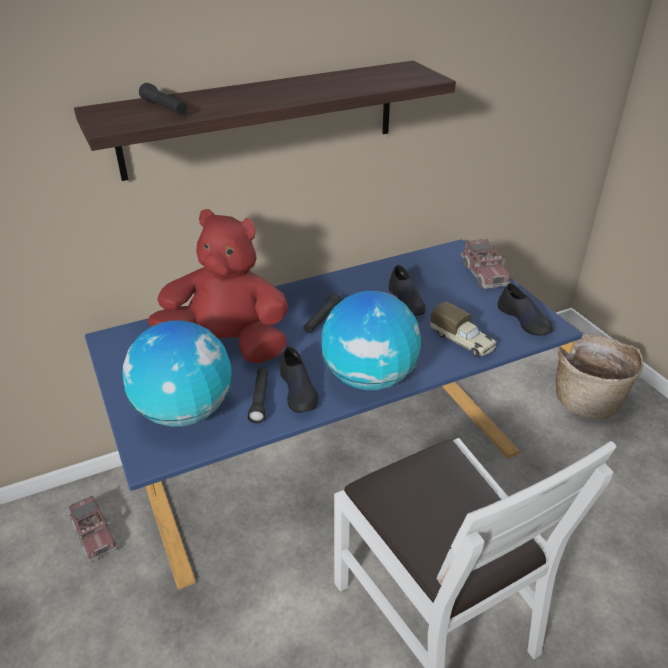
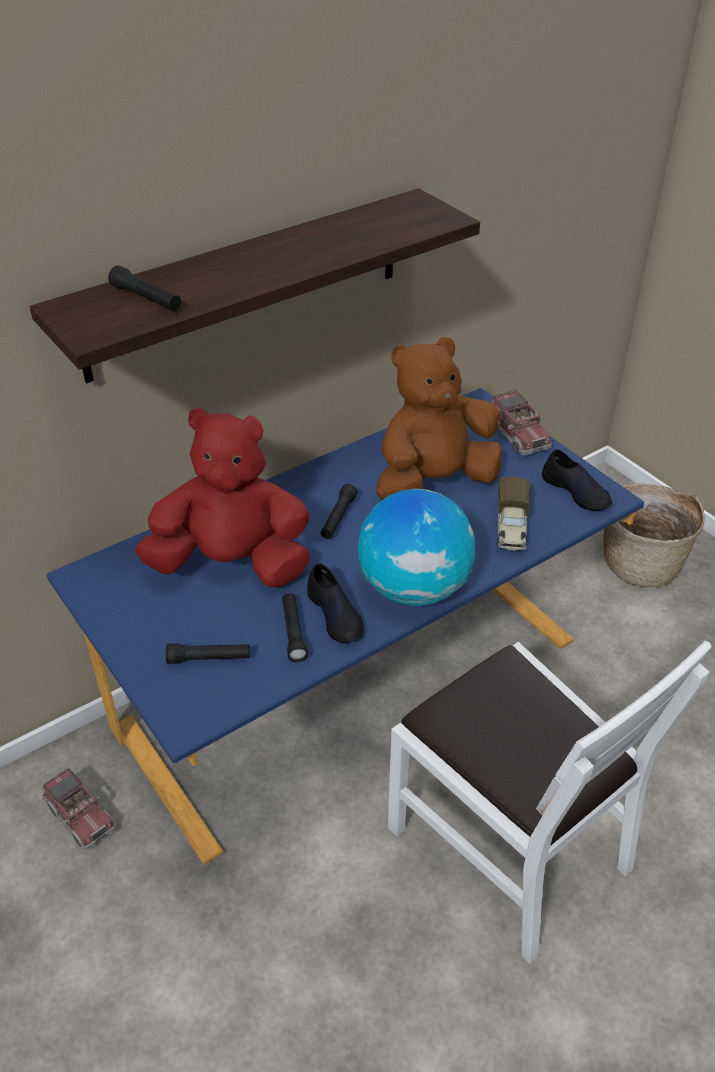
camera: 10 degrees left, 5 degrees up
globe [122,320,232,427] -> black flashlight [166,643,250,664]
black shoe [389,265,426,316] -> brown plush toy [377,337,502,500]
toy truck [430,301,497,357] -> toy truck turned 60 degrees clockwise [497,477,530,551]

